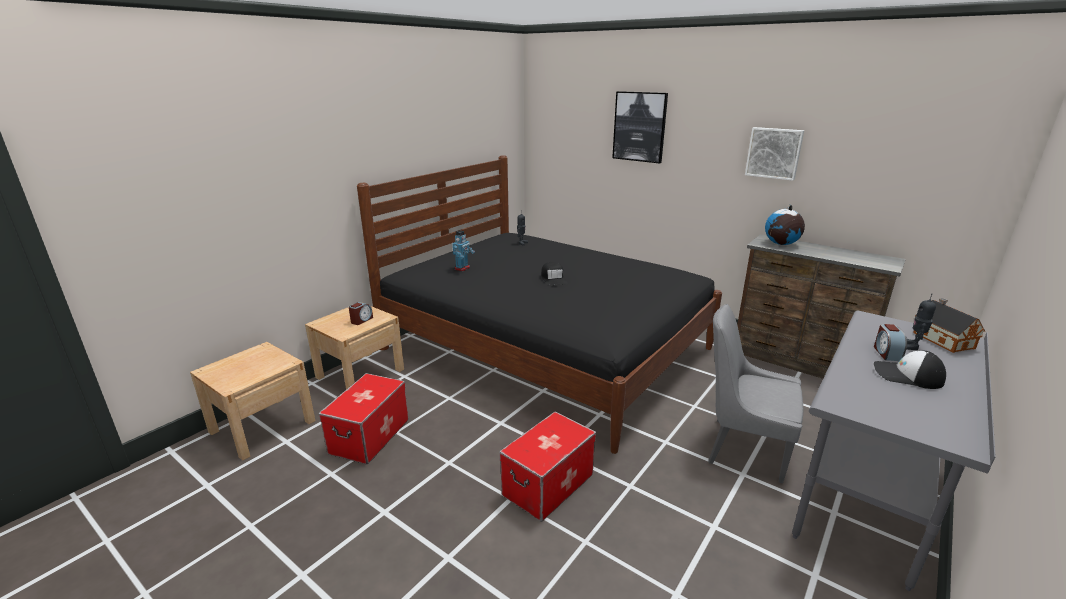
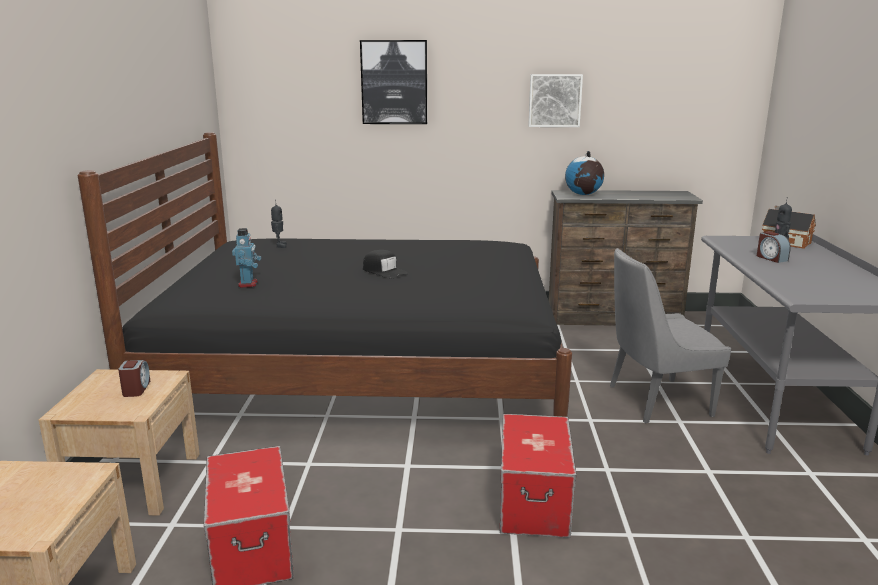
camera: 35 degrees left, 5 degrees down
cap [874,351,946,389] -> none

